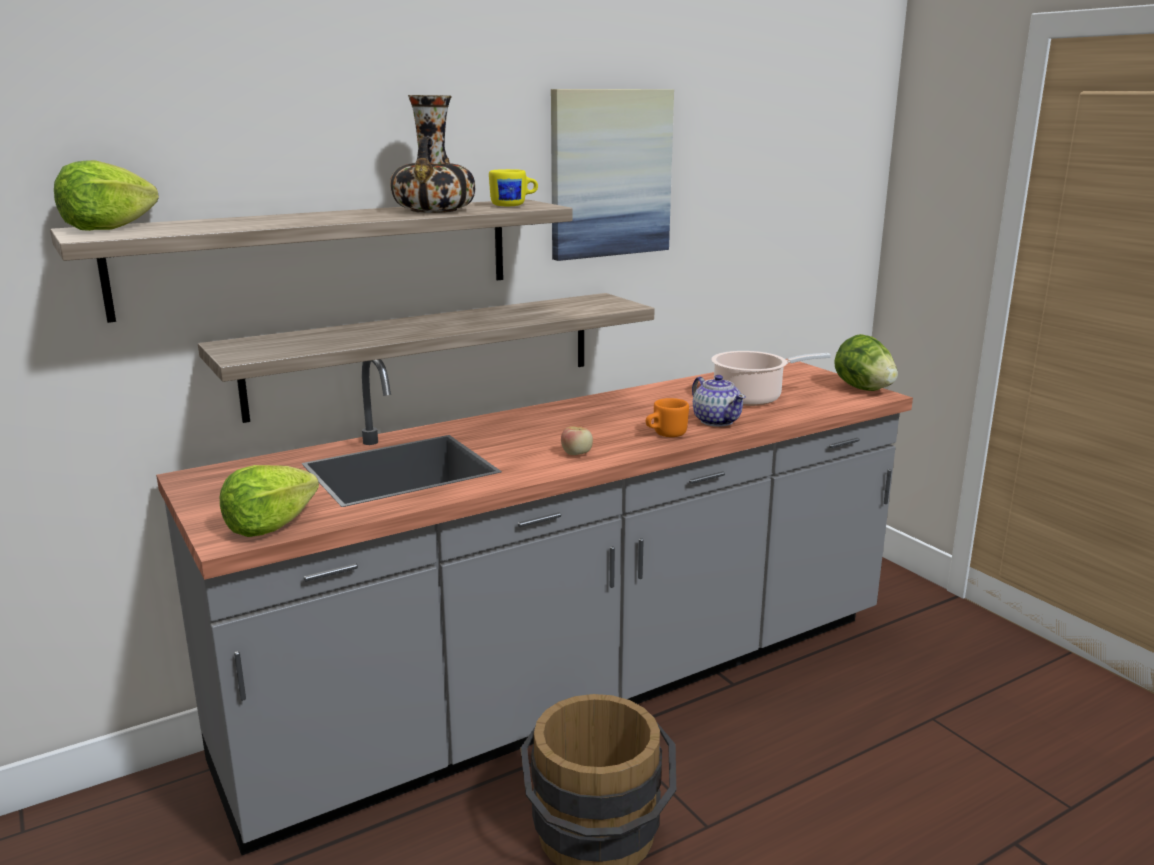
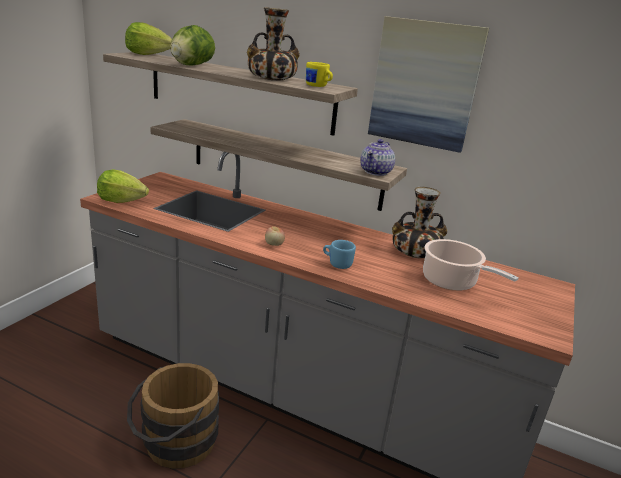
camera: 55 degrees right, 5 degrees up
orange mug [646,398,689,437] -> blue mug [323,240,356,269]
teapot [692,375,746,427] -> teapot moved to [360,139,395,176]
lettuce [834,334,898,391] -> lettuce moved to [170,25,215,65]
none -> vase [392,187,447,258]

